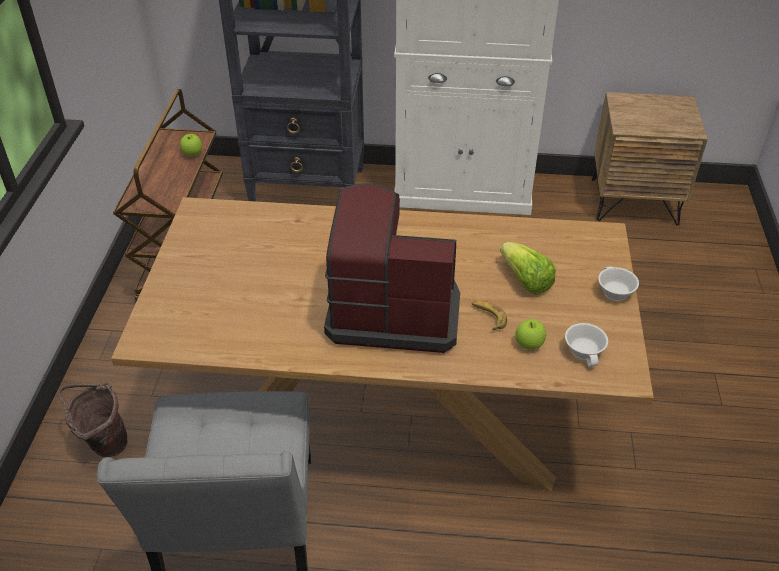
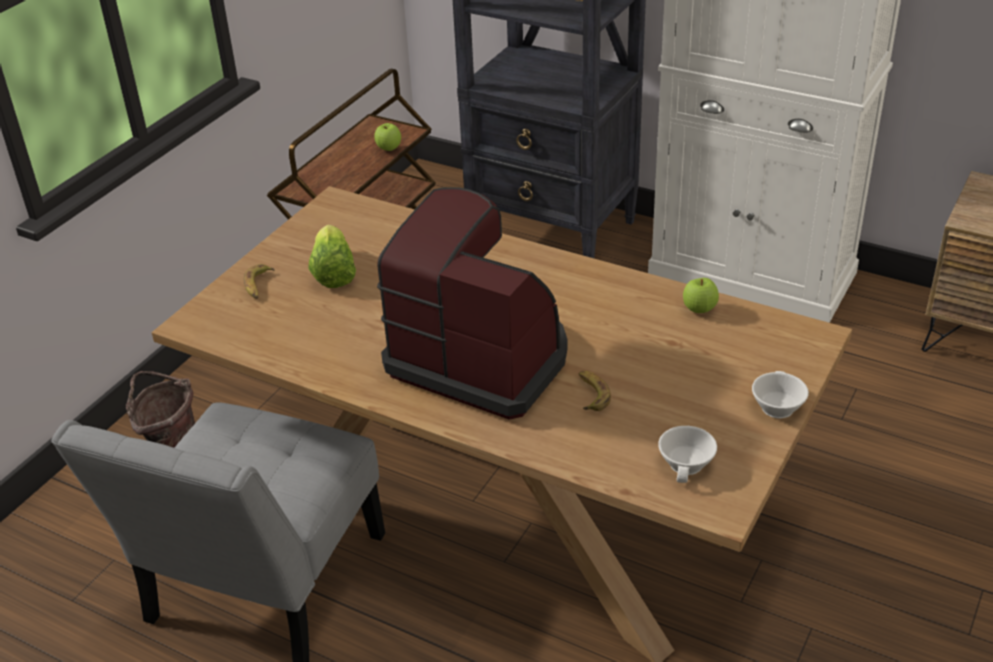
camera: 25 degrees right, 5 degrees down
lettuce [500,242,556,295] -> lettuce moved to [308,225,356,288]
apple [516,319,546,350] -> apple moved to [683,278,719,313]
none -> banana [244,264,275,299]

